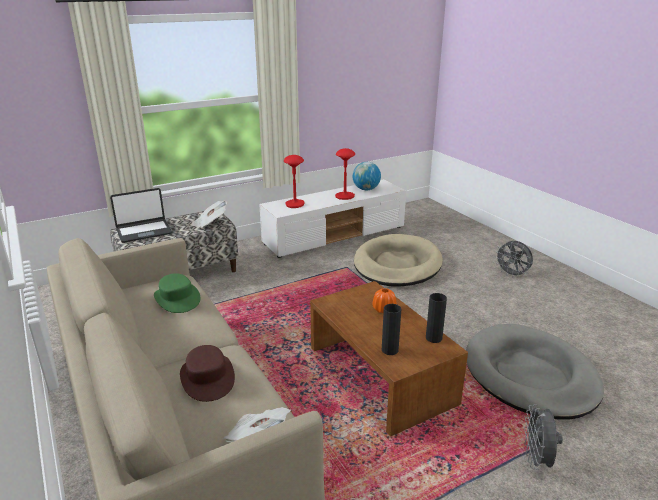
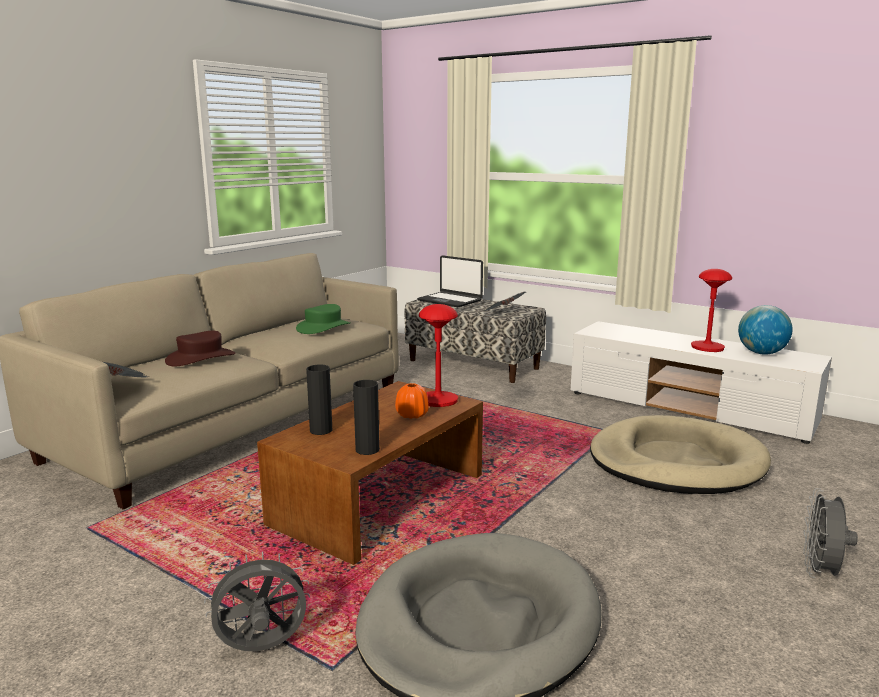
camera: 65 degrees right, 10 degrees down
red table lamp [284,155,305,208] -> red table lamp moved to [419,304,458,407]

